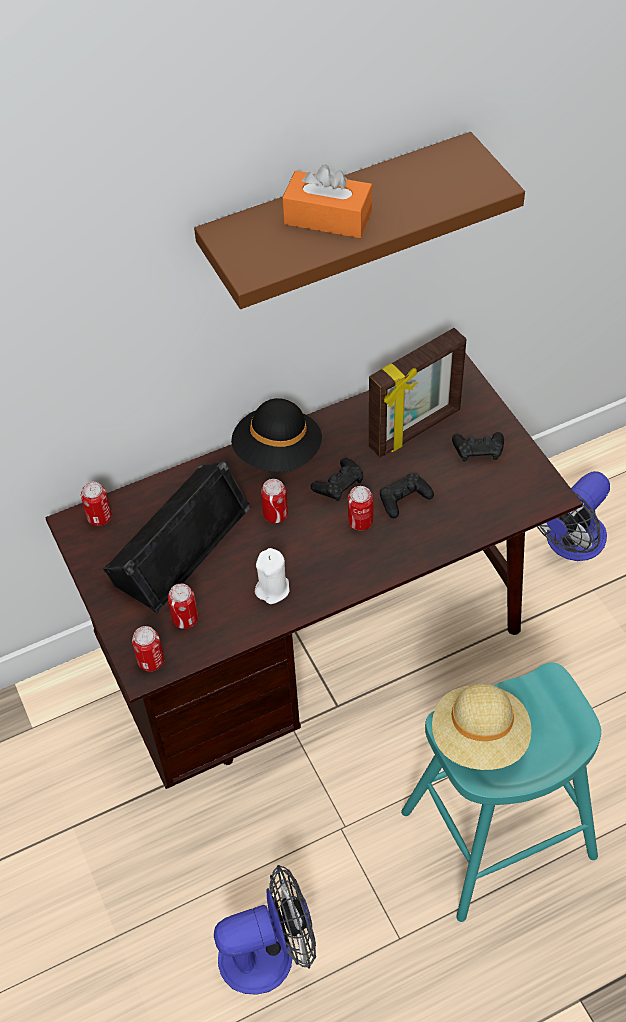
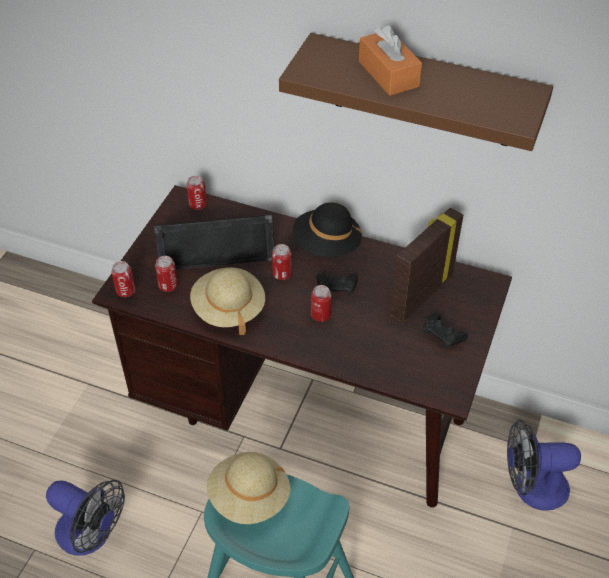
camera: 45 degrees right, 5 degrees down
white candle [255,548,290,604] -> beige hat [190,267,265,335]
picture frame [369,328,467,457] -> picture frame turned 120 degrees clockwise [390,207,463,322]
black game controller [380,473,434,518] -> none

